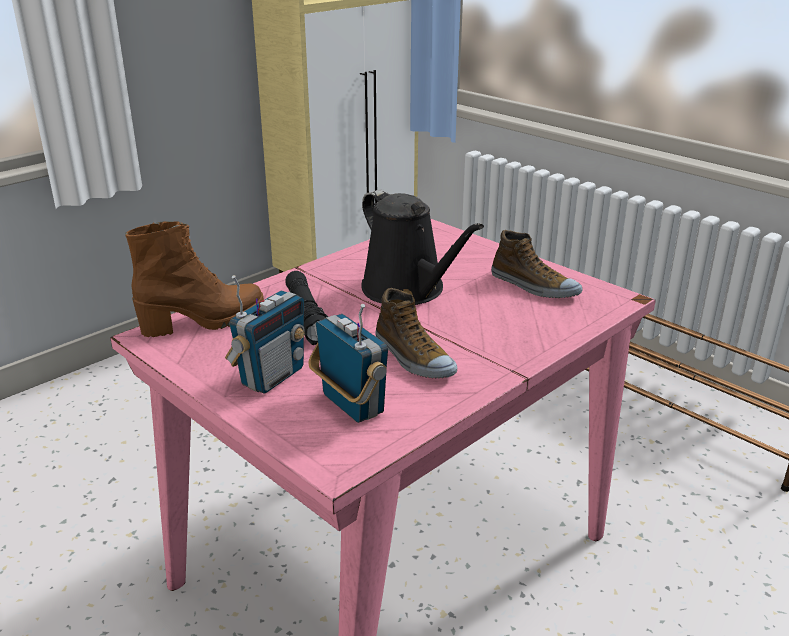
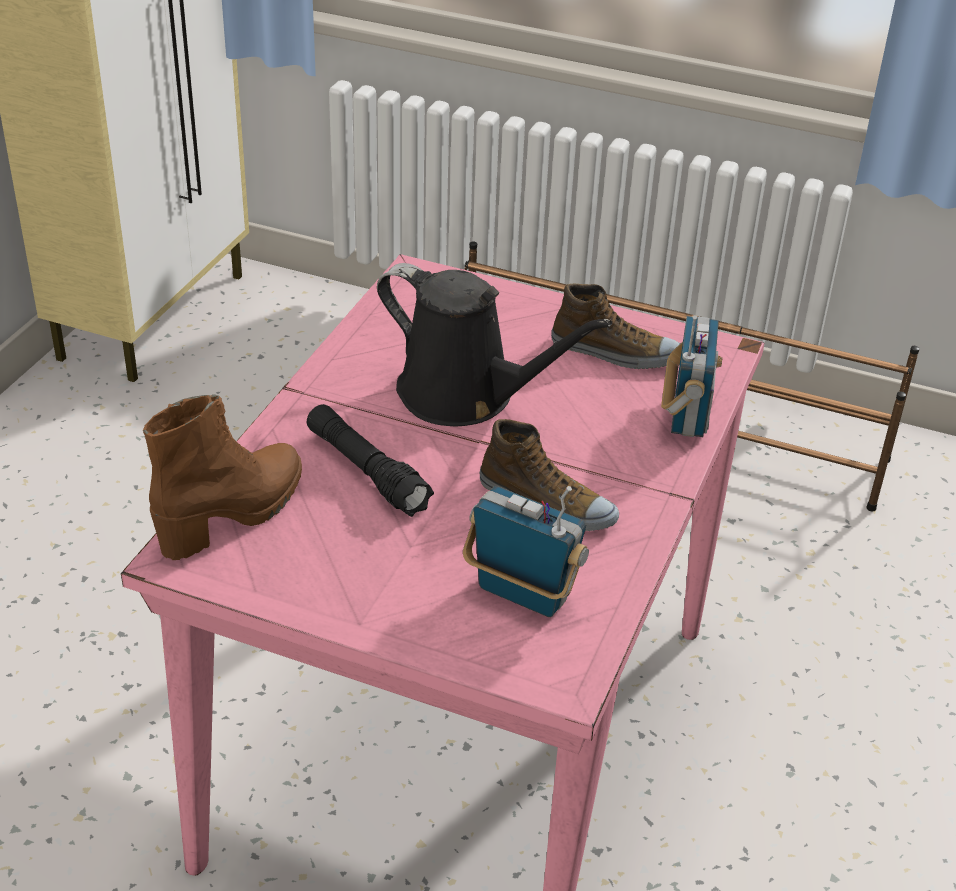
camera: 25 degrees left, 10 degrees up
radio [225,275,305,394] -> radio moved to [661,315,722,437]

